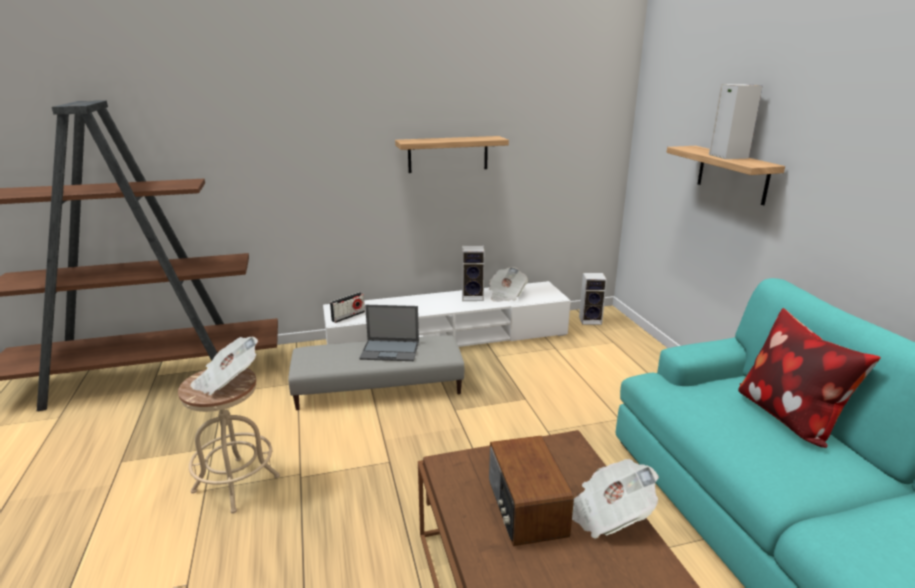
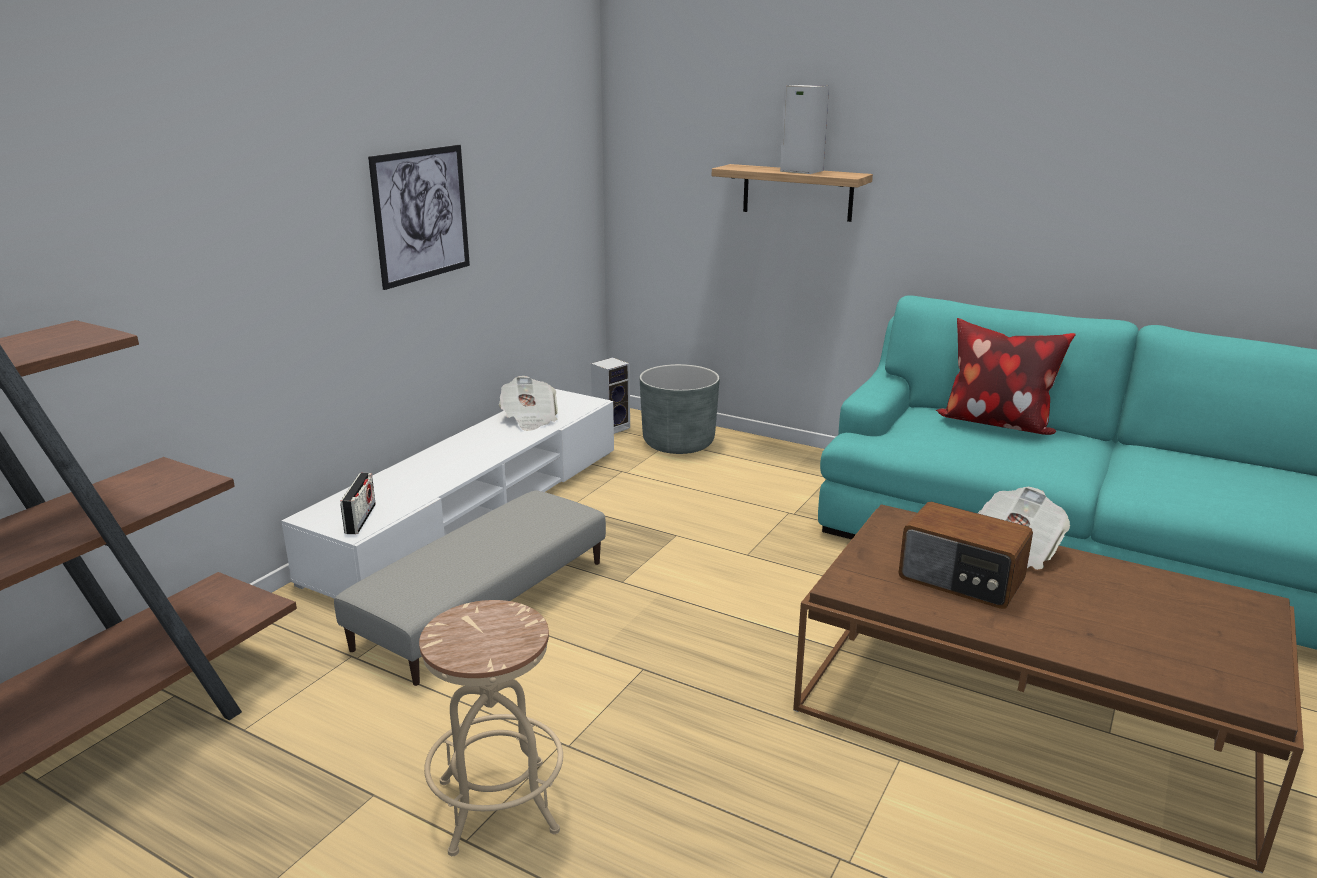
camera: 45 degrees left, 0 degrees up
newspaper [190,337,258,395] -> none
laptop [359,305,419,361] -> none
shelf [395,136,509,173] -> picture [368,145,470,290]
speaker [462,245,485,301] -> none
none -> grey planter [640,364,720,454]

